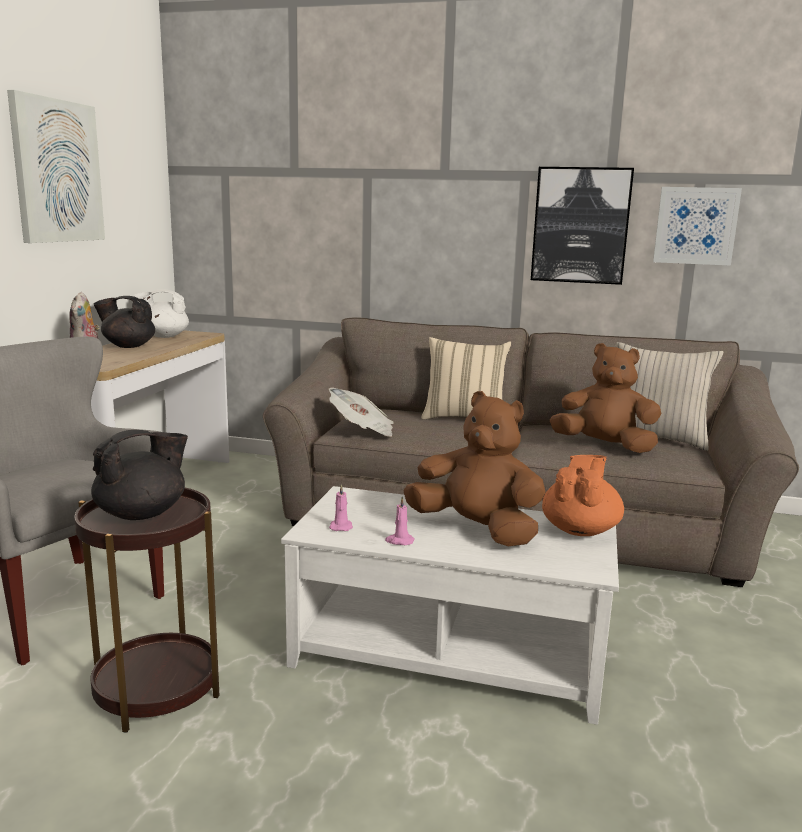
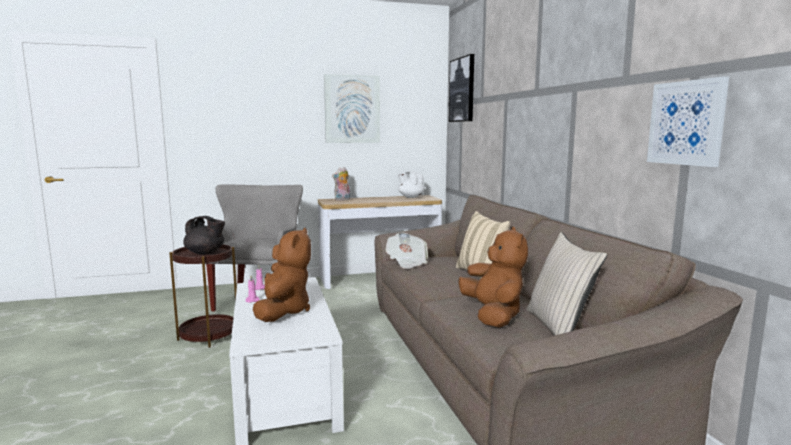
camera: 60 degrees right, 5 degrees down
black teapot [93,296,155,348] -> none
picture [531,167,634,285] -> picture moved to [449,54,474,122]
orange teapot [542,455,624,536] -> none

